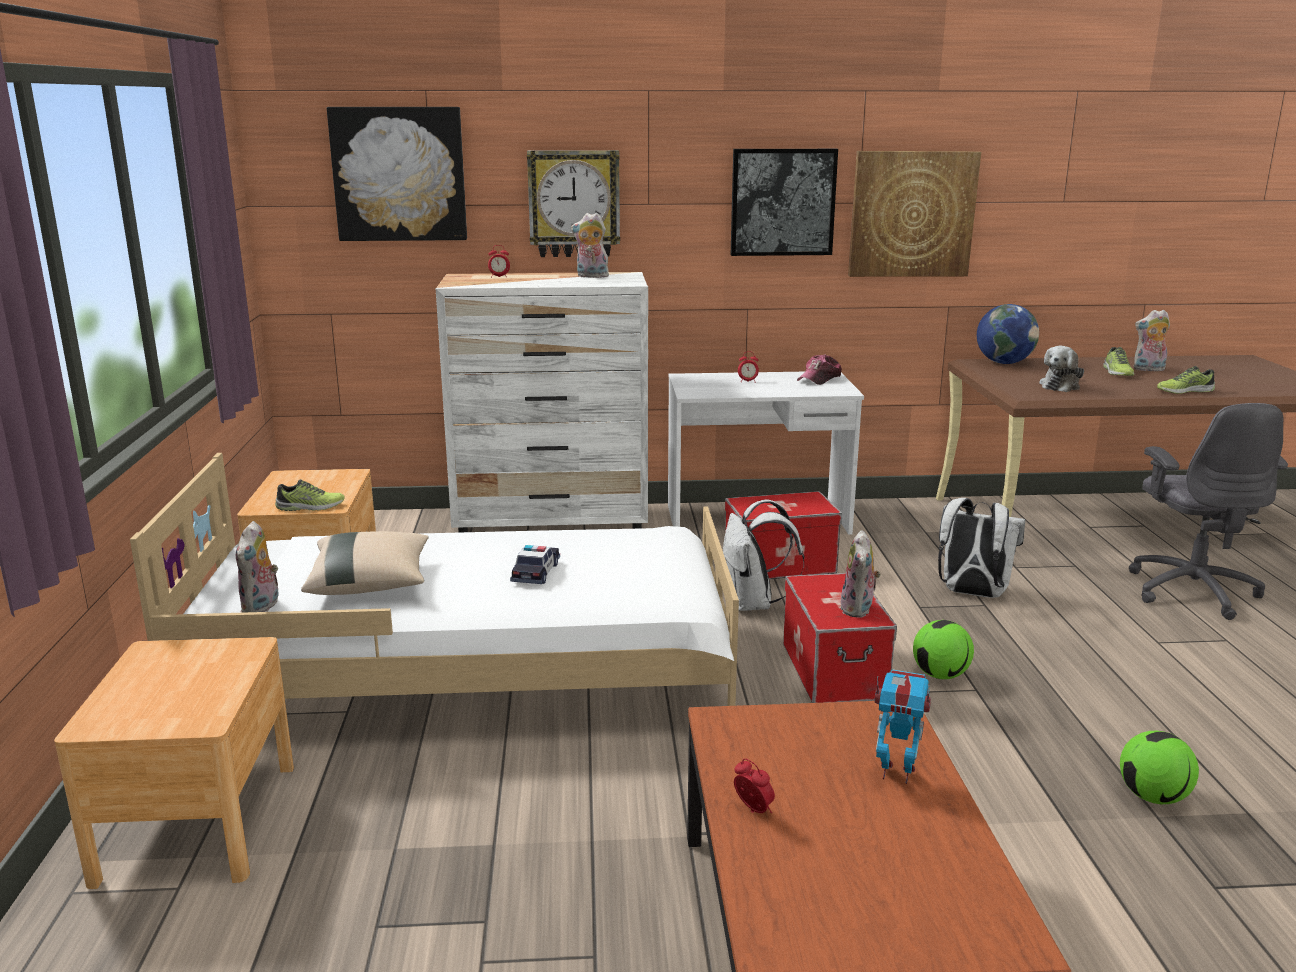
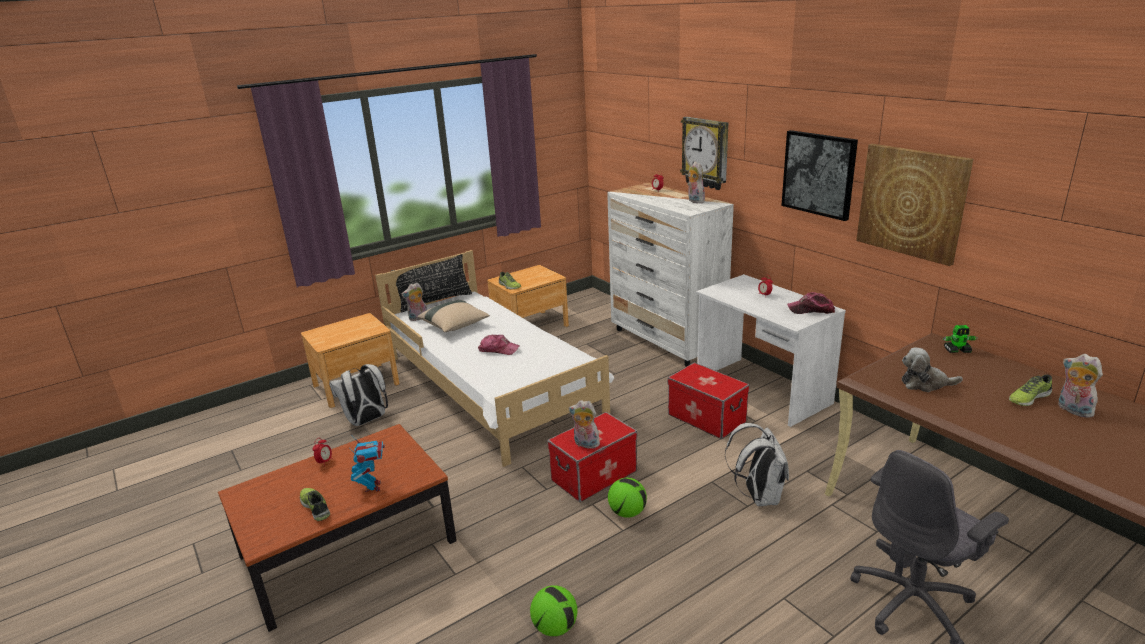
camera: 60 degrees right, 5 degrees up
picture [327,107,467,241] -> none
toy car [510,545,560,584] -> cap [478,335,520,355]
white backpack [723,499,804,611] -> white backpack moved to [329,364,388,426]
plush toy [840,530,881,618] -> plush toy turned 45 degrees clockwise [569,400,600,449]
globe [977,304,1039,364] -> toy robot [943,325,978,353]
shoe [1157,366,1215,394] -> shoe moved to [300,488,330,521]
none -> black pillow [391,254,472,312]

